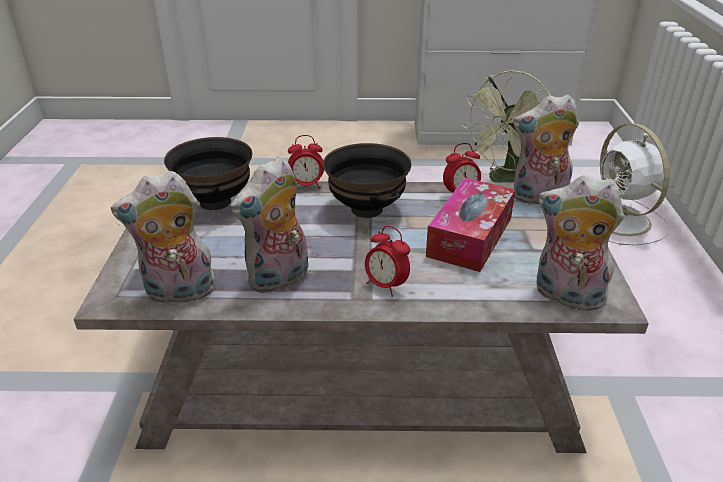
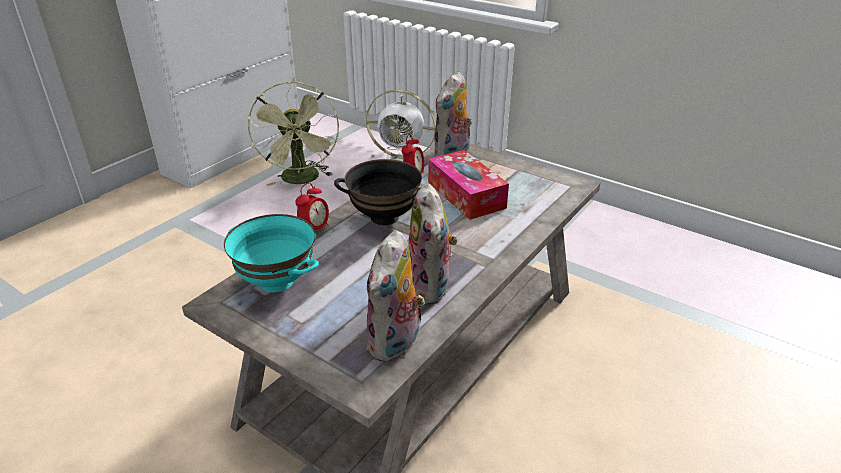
camera: 55 degrees left, 0 degrees up
black bowl [164,137,252,210] -> turquoise bowl [224,214,319,292]
alarm clock [365,226,410,297] -> none
plush toy [536,175,624,311] -> none

